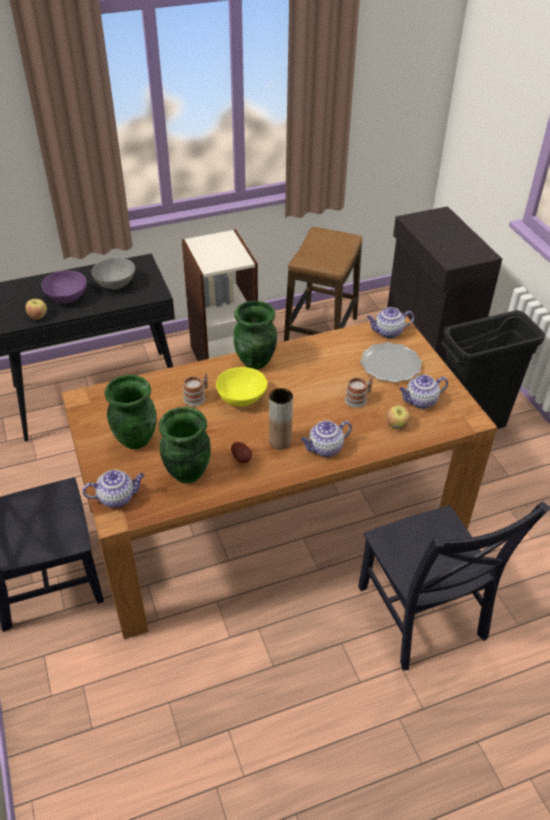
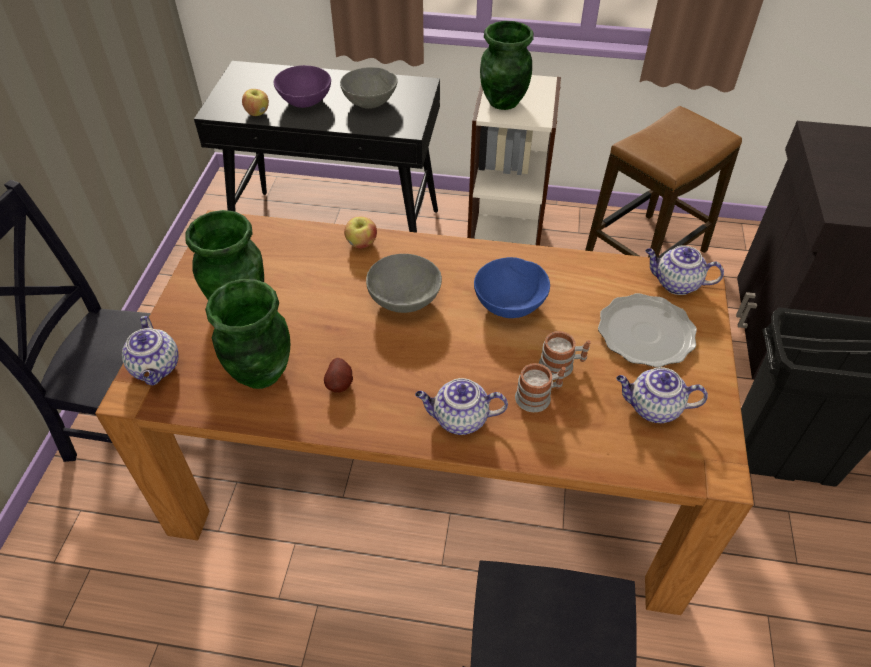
camera: 30 degrees right, 5 degrees up
teapot [82,470,145,508] -> teapot turned 60 degrees clockwise [122,316,179,386]
mug [183,373,208,407] -> mug moved to [515,363,566,412]
yellow bowl [216,367,268,406] -> grey bowl [366,254,442,313]
green vase [234,301,277,369] -> green vase moved to [480,21,534,110]
brown vase [269,388,293,450] -> none
apple [386,405,410,429] -> apple moved to [344,217,377,249]
none -> blue bowl [474,257,550,318]

